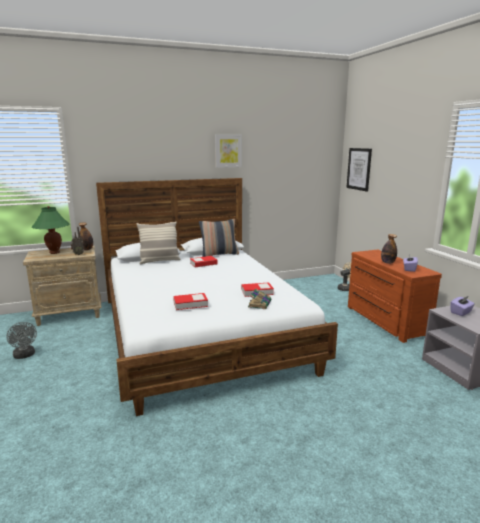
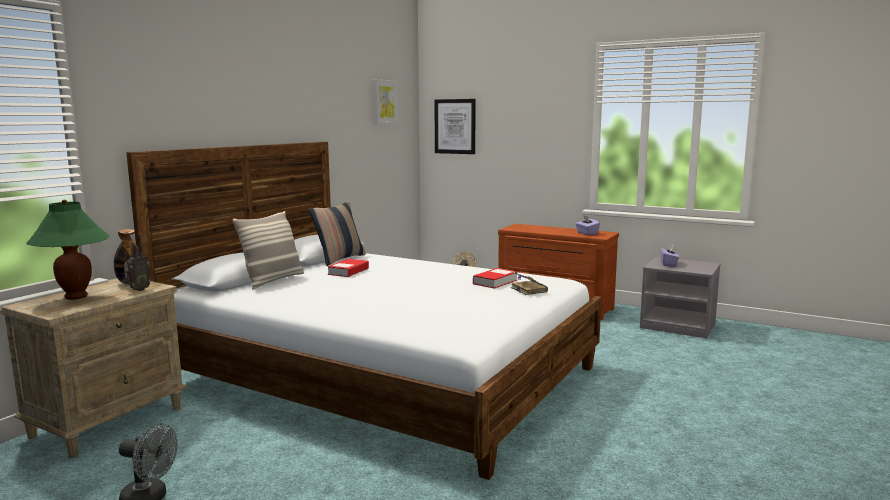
camera: 40 degrees left, 5 degrees down
book [173,293,208,310] -> none
picture [215,134,242,168] -> picture moved to [373,79,398,124]
bottle [381,234,397,264] -> none

